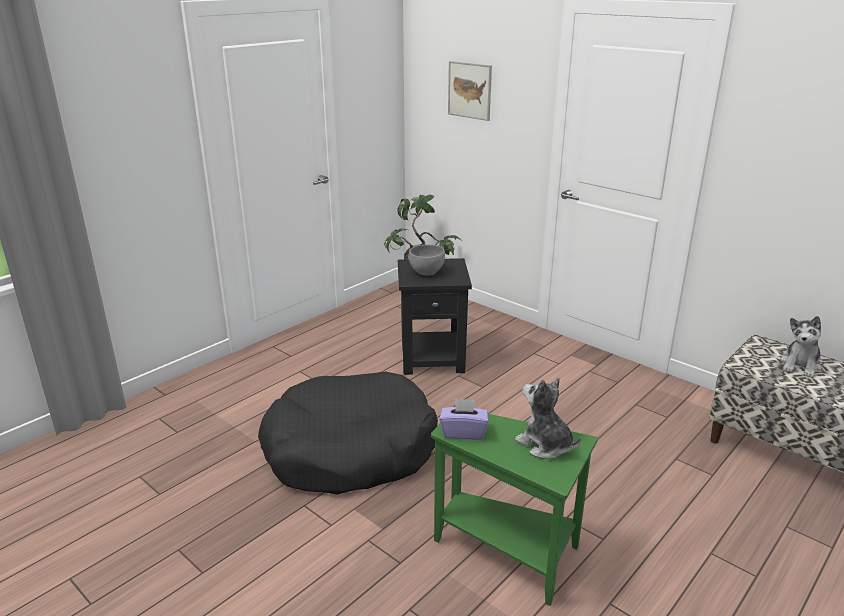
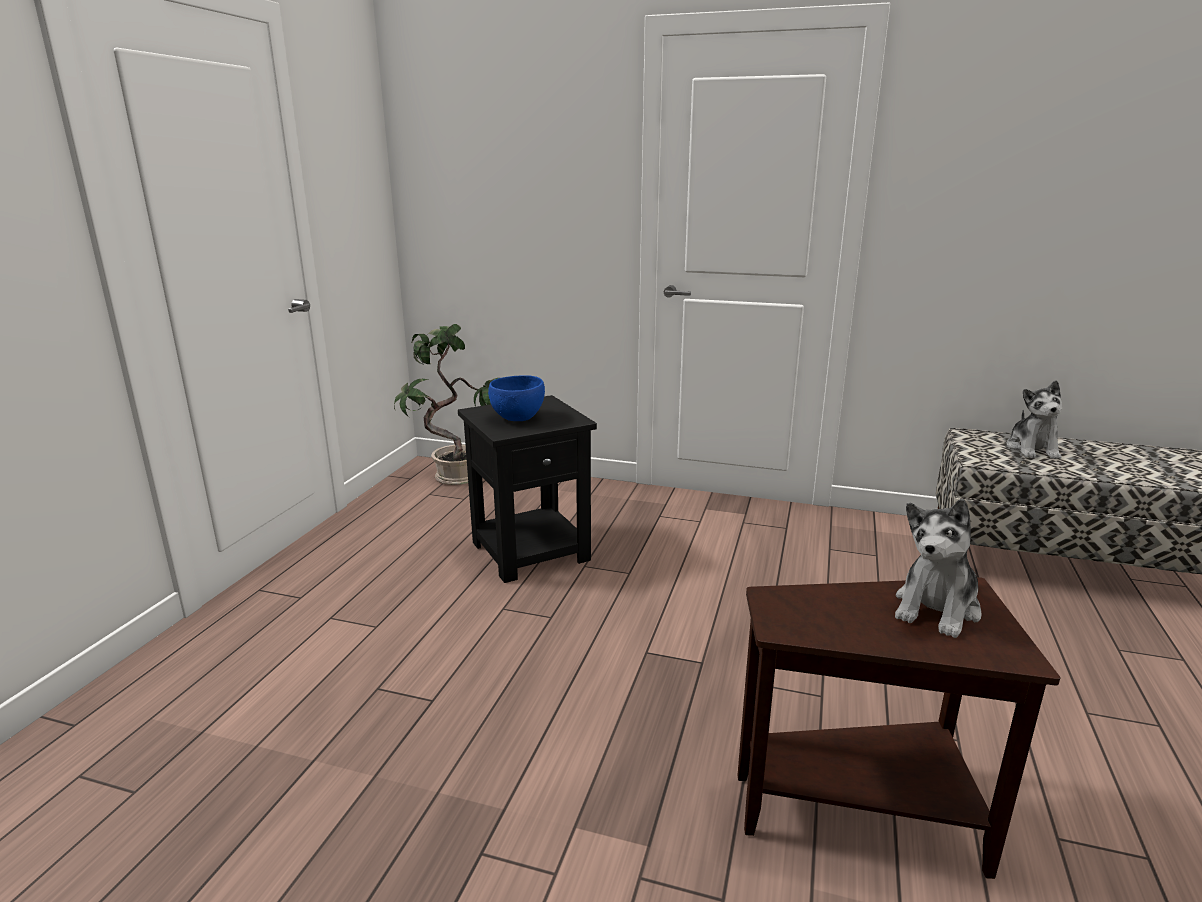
camera: 25 degrees left, 5 degrees down
black dog bed [258,372,438,494] -> none
grey bowl [409,245,445,276] -> blue bowl [488,375,545,421]
green side table [431,414,598,606] -> brown side table [738,578,1060,879]
purple tissue box [439,398,488,440] -> none
picture [448,61,492,121] -> none
plush toy [515,378,581,459] -> plush toy turned 75 degrees counterclockwise [895,499,982,638]

